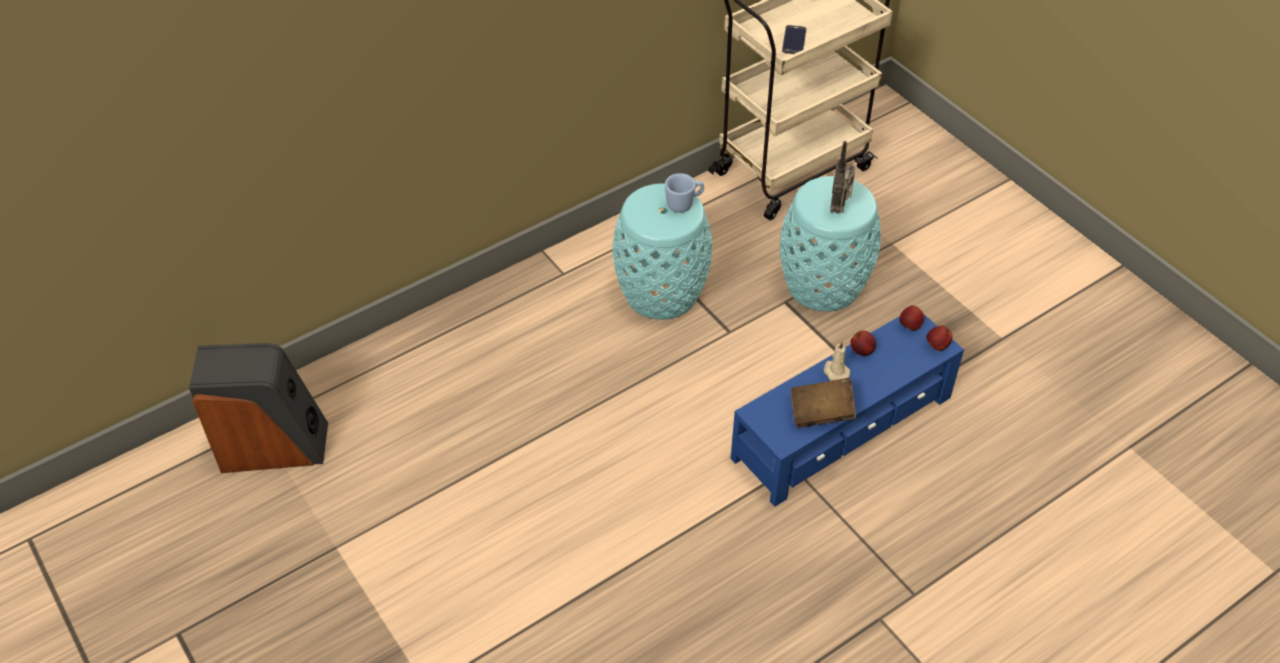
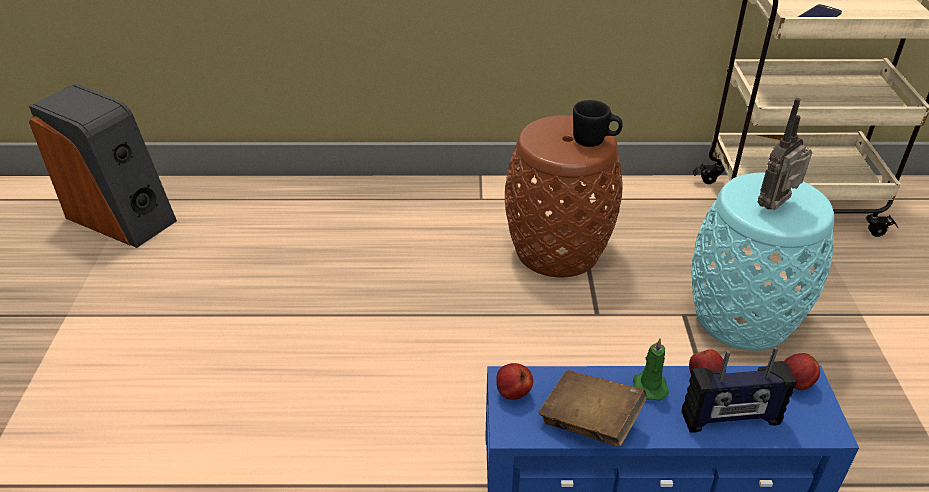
camera: 35 degrees right, 10 degrees down
turquoise stool [612,183,712,320] -> brown stool [505,115,622,277]
blue mug [665,173,704,213] -> black mug [573,100,623,147]
beige candle [824,341,850,381] -> green candle [633,338,669,401]
apple [926,326,952,351] -> apple moved to [496,363,533,400]
none -> radio [682,347,797,433]

